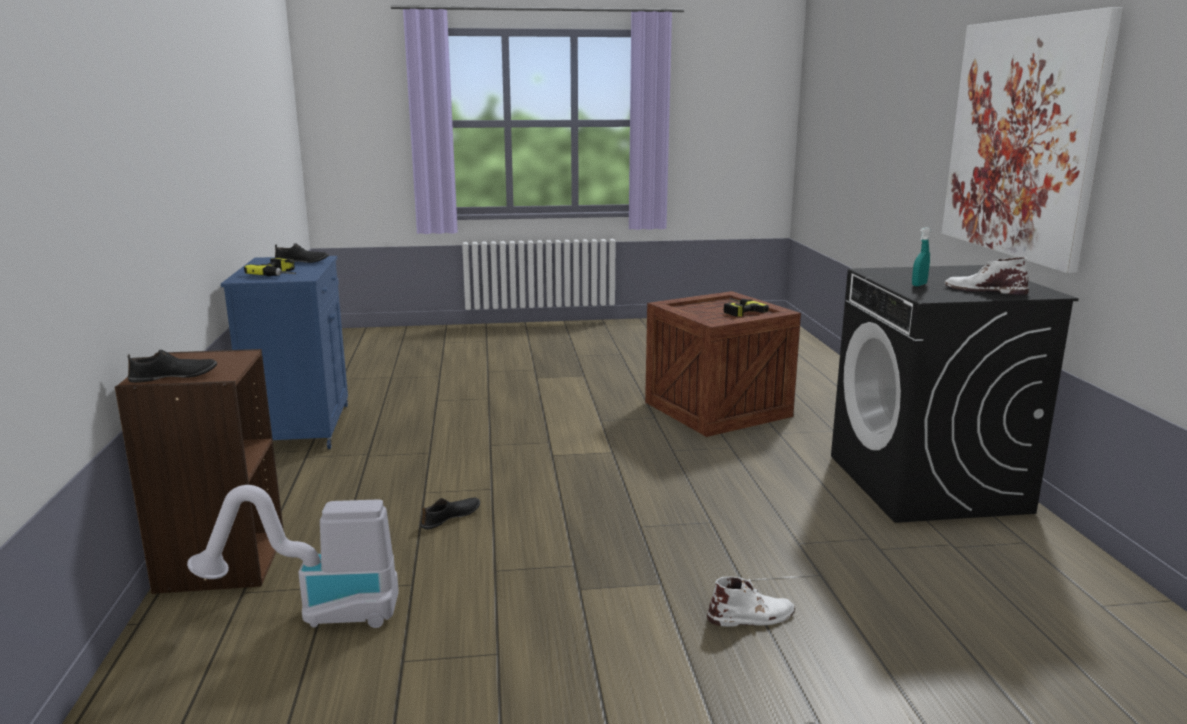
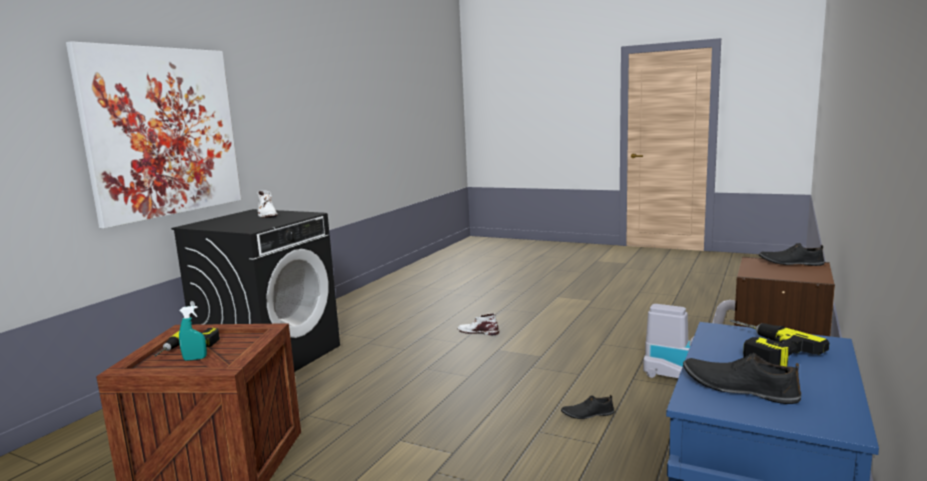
camera: 145 degrees left, 5 degrees down
turquoise spray bottle [912,227,930,286] -> turquoise spray bottle moved to [179,306,207,361]

